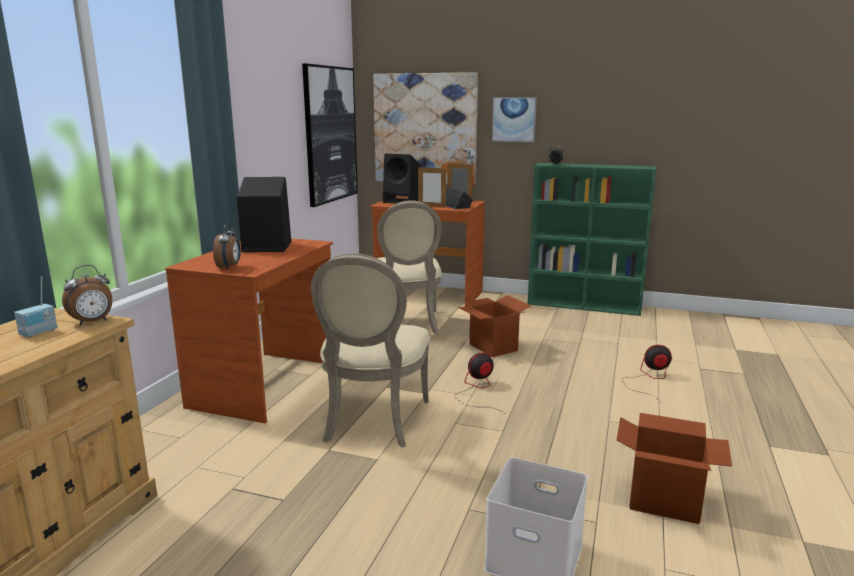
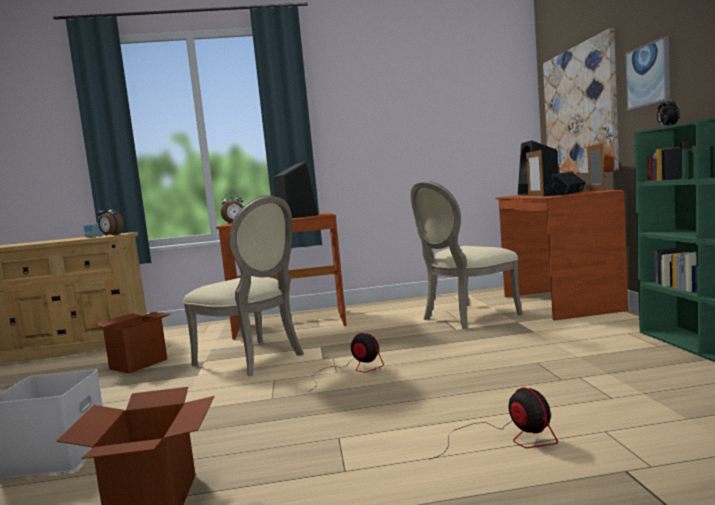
camera: 65 degrees right, 10 degrees down
picture [302,63,358,207] -> none
beige chair [311,253,430,447] -> beige chair turned 120 degrees counterclockwise [183,195,304,376]
cardboard box [458,295,531,357] -> cardboard box moved to [90,312,172,374]

